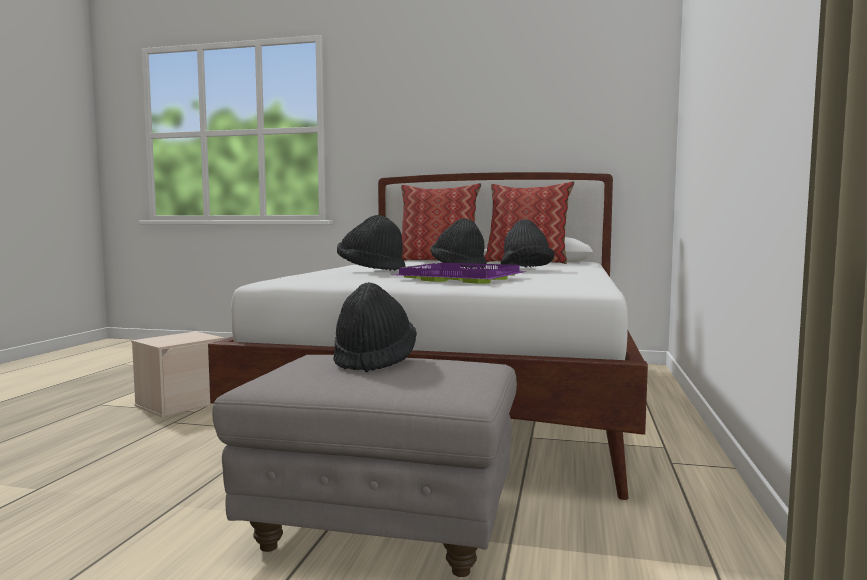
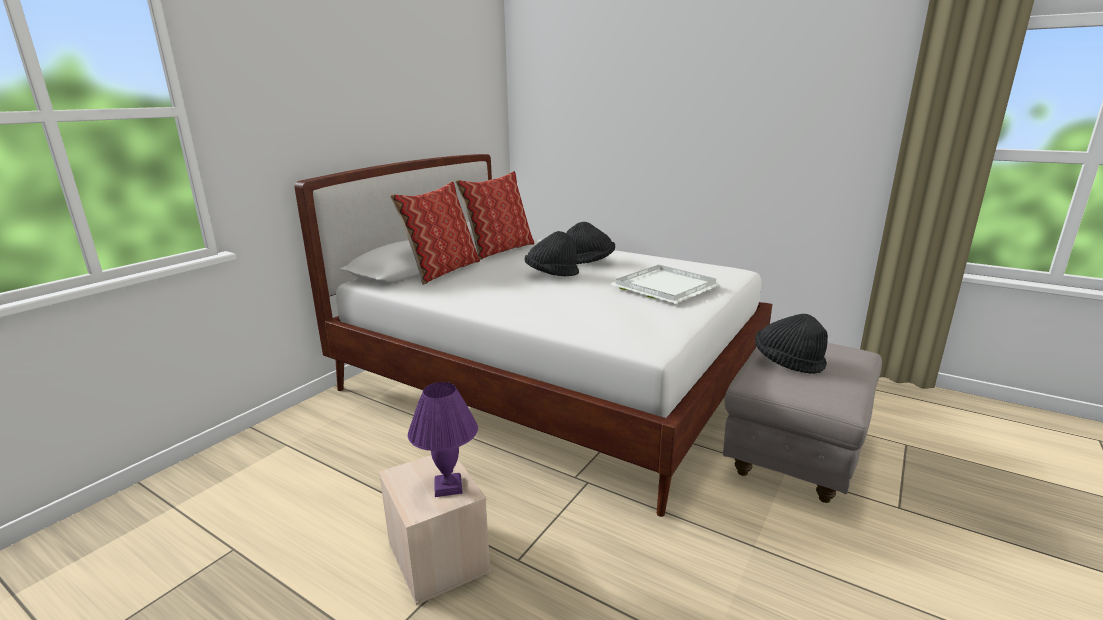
camera: 70 degrees left, 15 degrees up
black hat [337,215,405,271] -> none
purple tray [394,263,527,284] -> white tray [610,265,722,304]
none -> purple table lamp [408,382,478,497]

